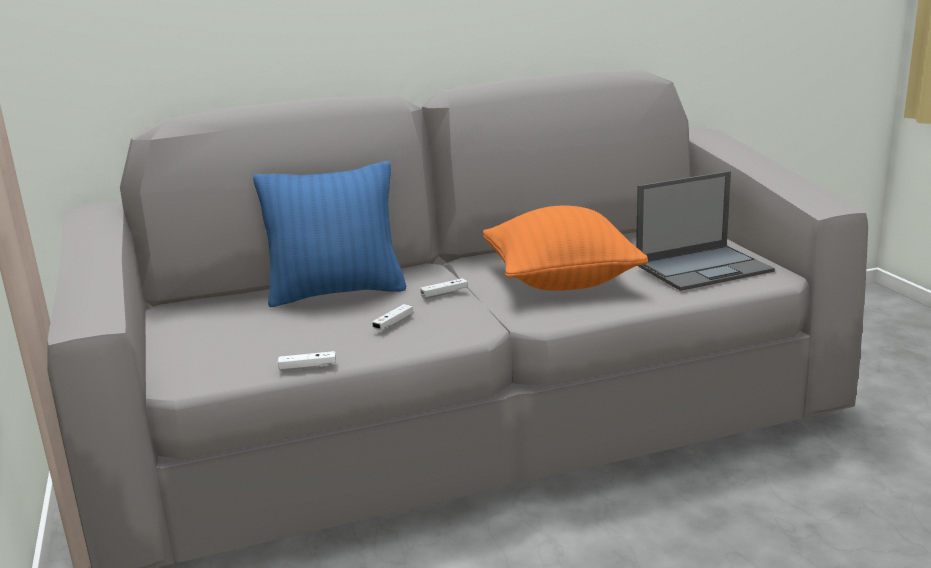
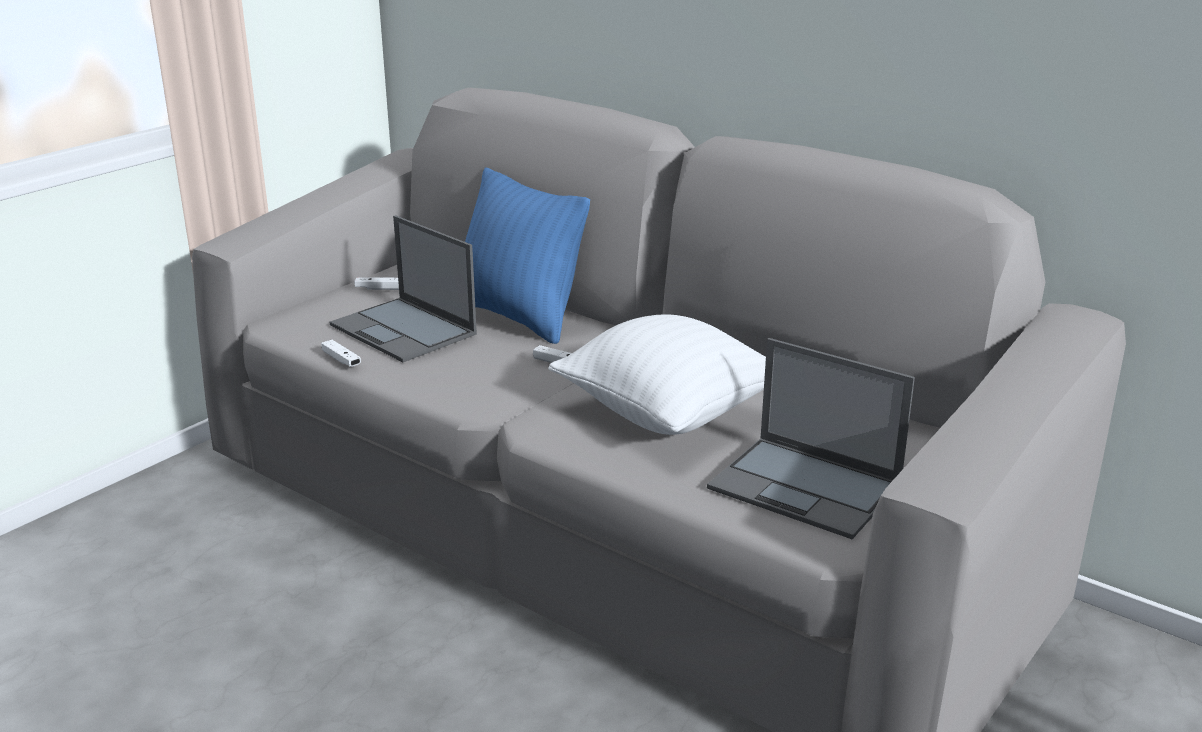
camera: 55 degrees right, 5 degrees up
white game controller [372,304,413,330] -> white game controller moved to [354,277,399,290]
orange pillow [483,206,648,291] -> white pillow [548,314,766,435]
none -> laptop [330,215,477,362]

